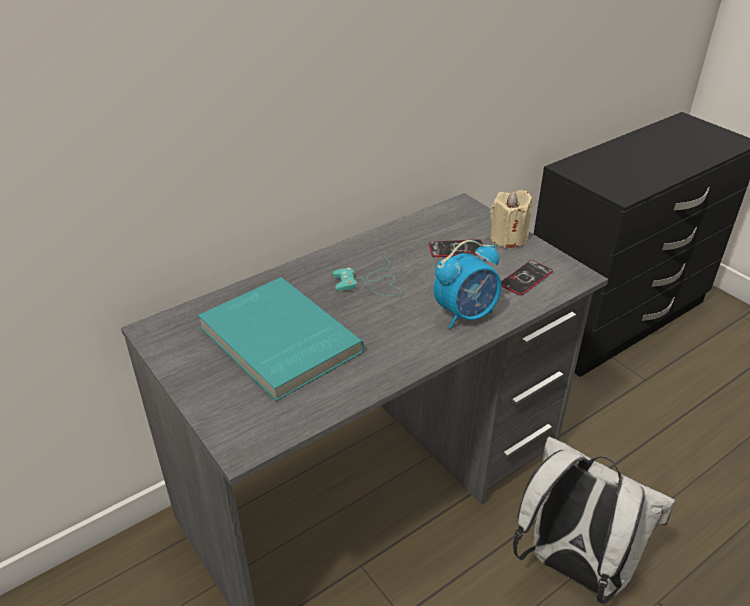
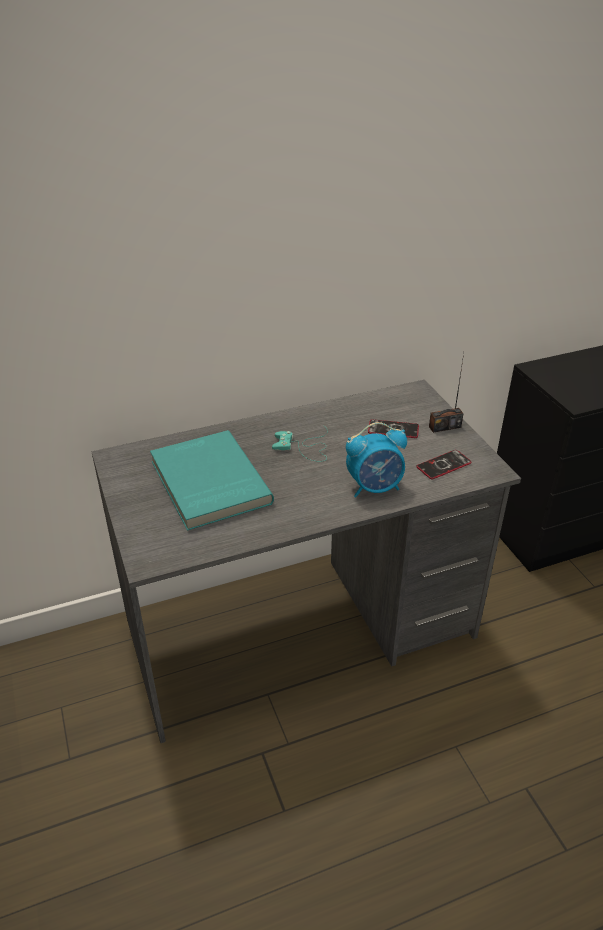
camera: 15 degrees right, 0 degrees up
beige candle [490,190,532,248] -> radio [429,354,464,433]
white backpack [513,436,676,604] -> none

